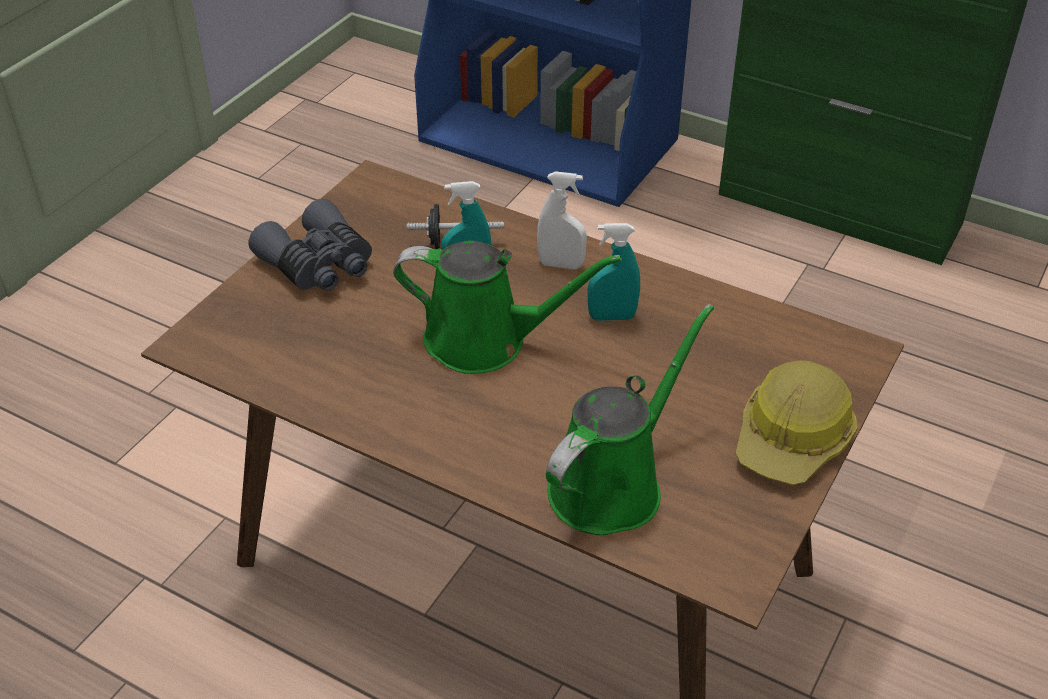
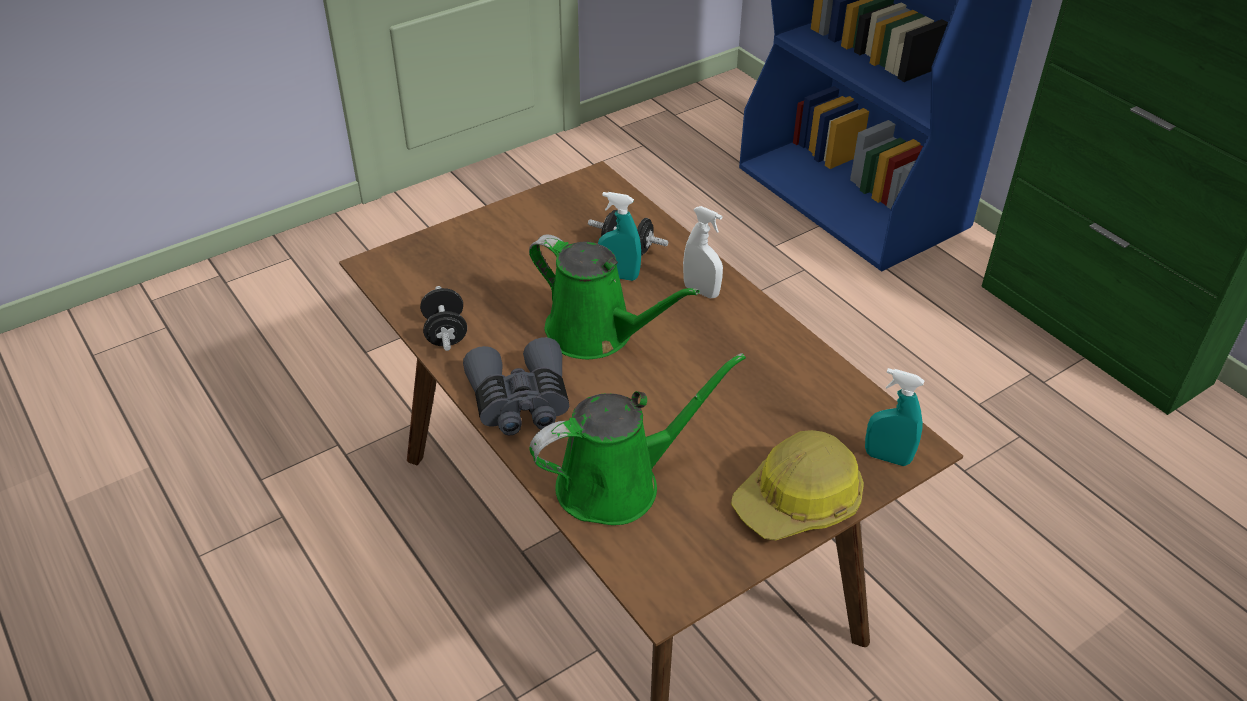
camera: 25 degrees right, 0 degrees up
grey binoculars [249,199,372,291] -> grey binoculars moved to [463,337,569,436]
turquoise spray bottle [588,223,640,321] -> turquoise spray bottle moved to [865,368,924,466]
none -> black dumbbell [420,286,467,351]

